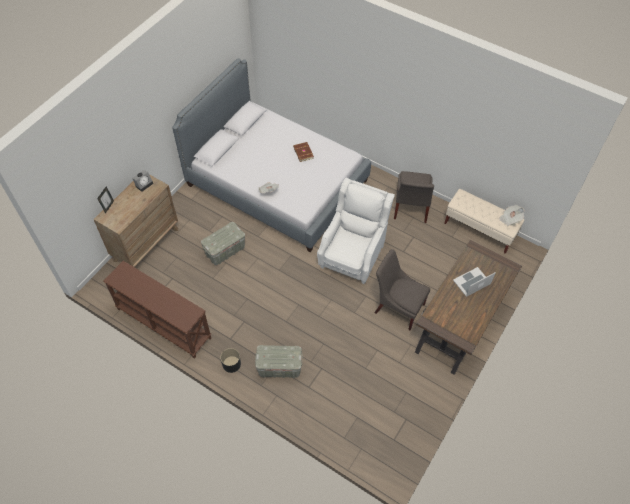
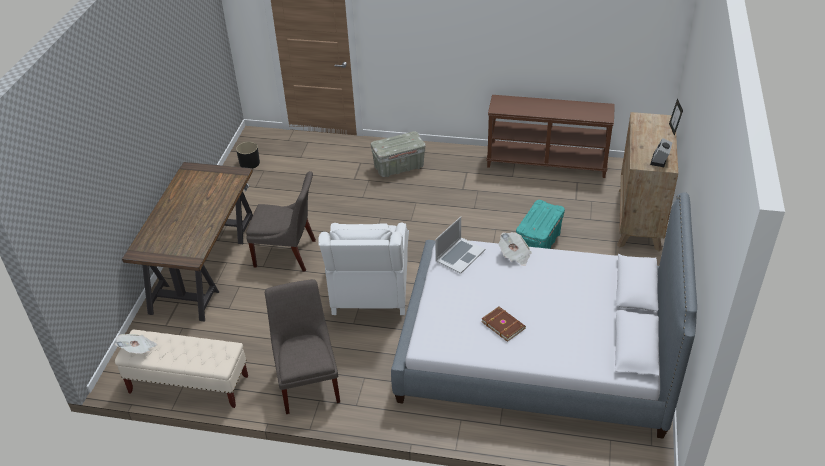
camera: 160 degrees right, 15 degrees down
grey storage box [201,222,245,265] -> turquoise storage box [516,200,565,249]
black planter [220,348,241,373] -> black planter moved to [236,142,260,169]
laptop [453,267,496,297] -> laptop moved to [435,217,485,274]

